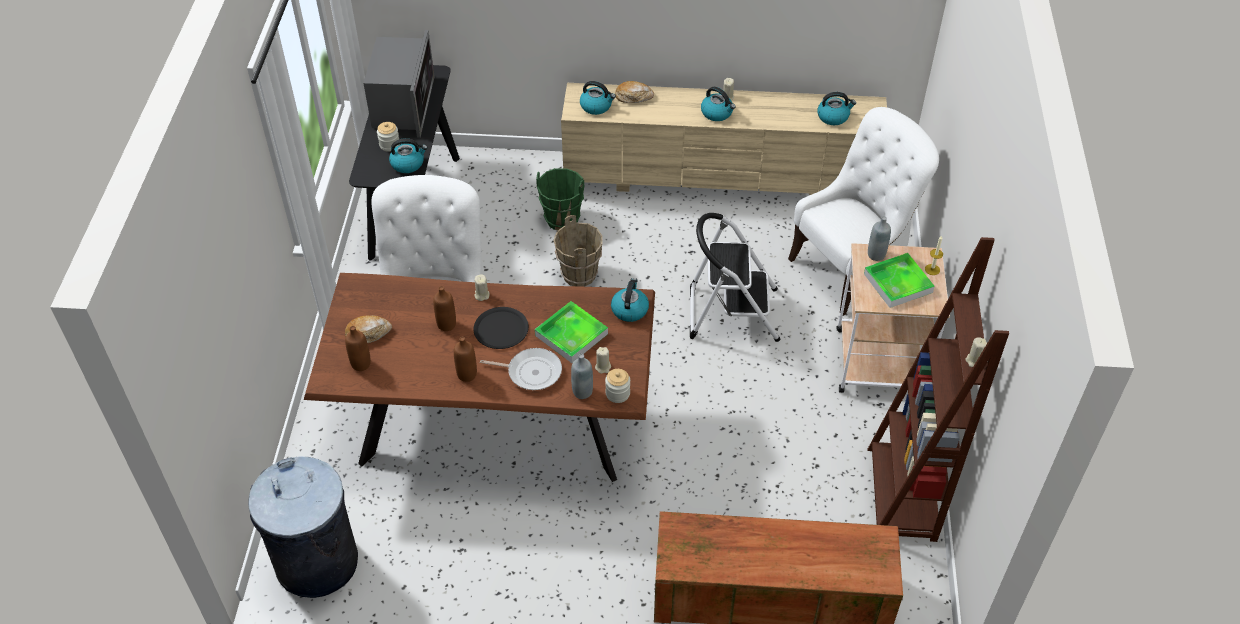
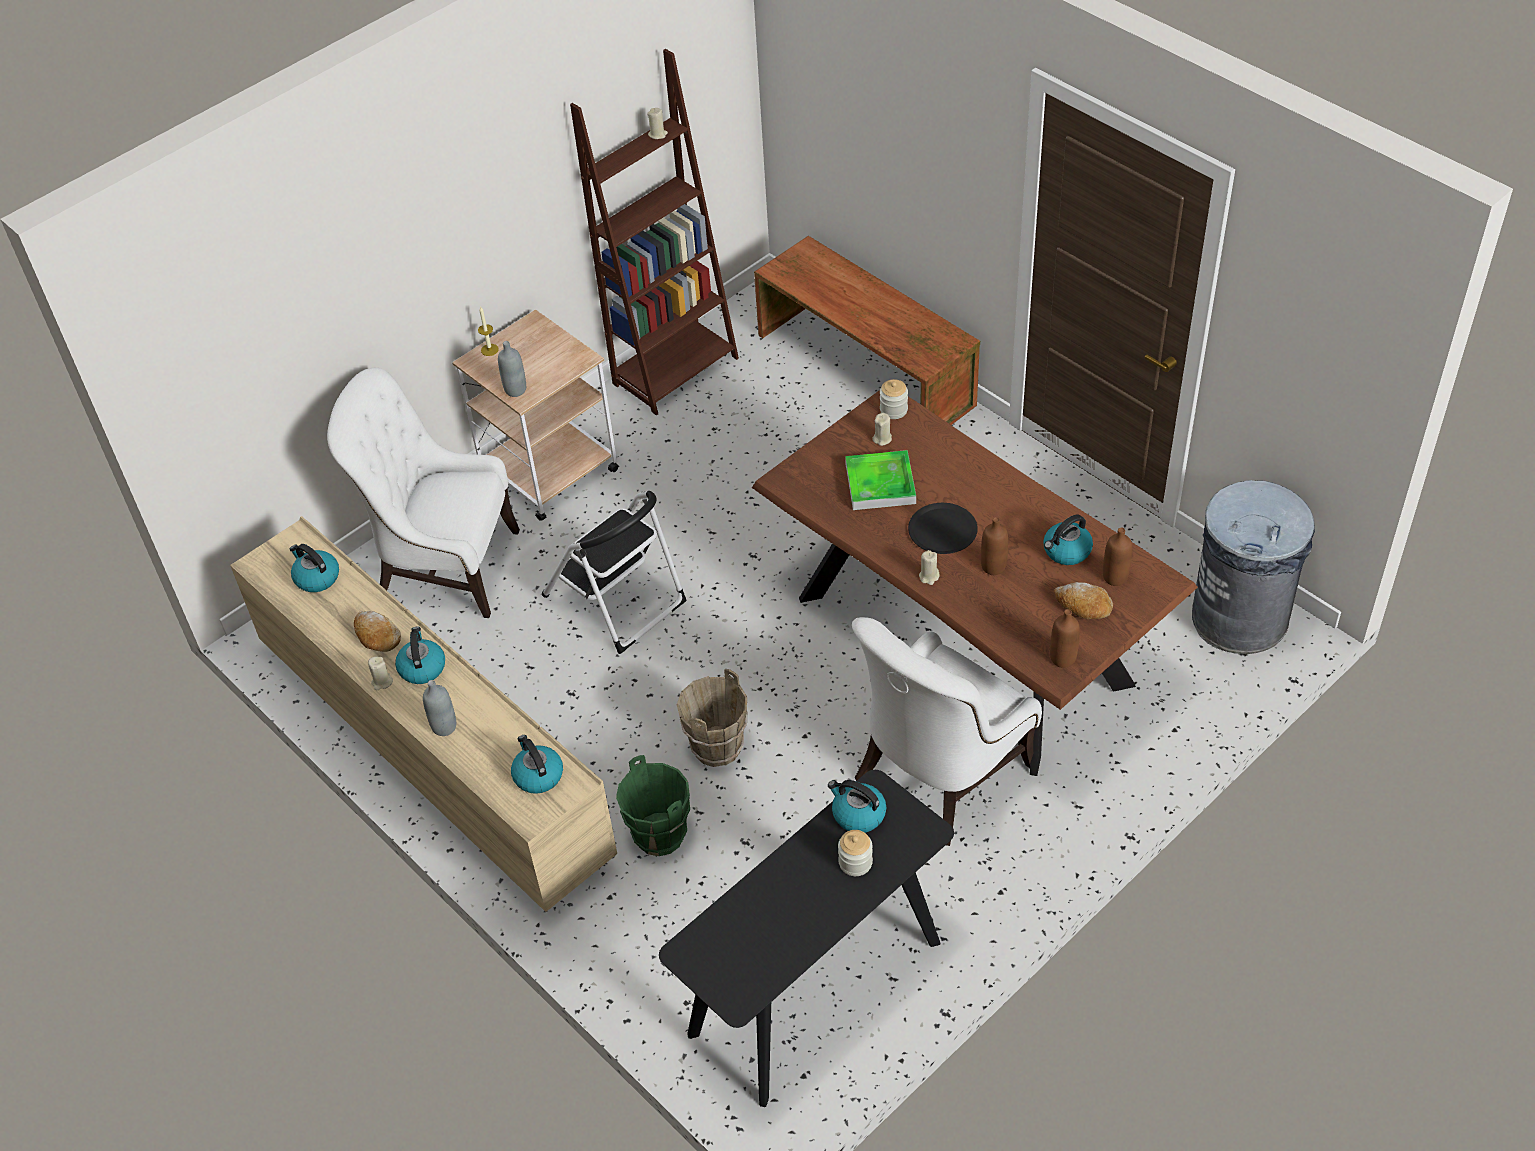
camera: 135 degrees left, 0 degrees up
microwave [363,30,435,138] -> none
brown bottle [454,337,477,382] -> brown bottle moved to [1050,609,1080,668]
frying pan [480,348,562,390] -> none
grey bottle [571,354,593,399] -> grey bottle moved to [423,680,456,736]
kettle [611,278,649,322] -> kettle moved to [1043,515,1093,565]
bread [615,81,654,103] -> bread moved to [354,611,401,652]
tray [864,253,935,308] -> none

